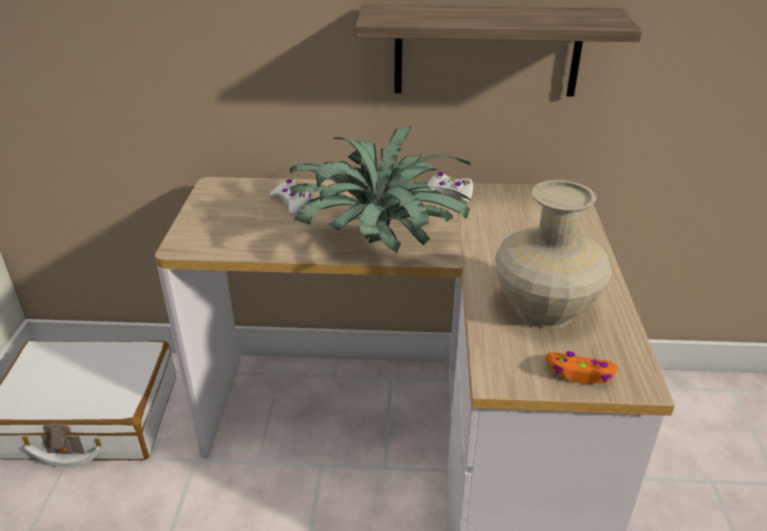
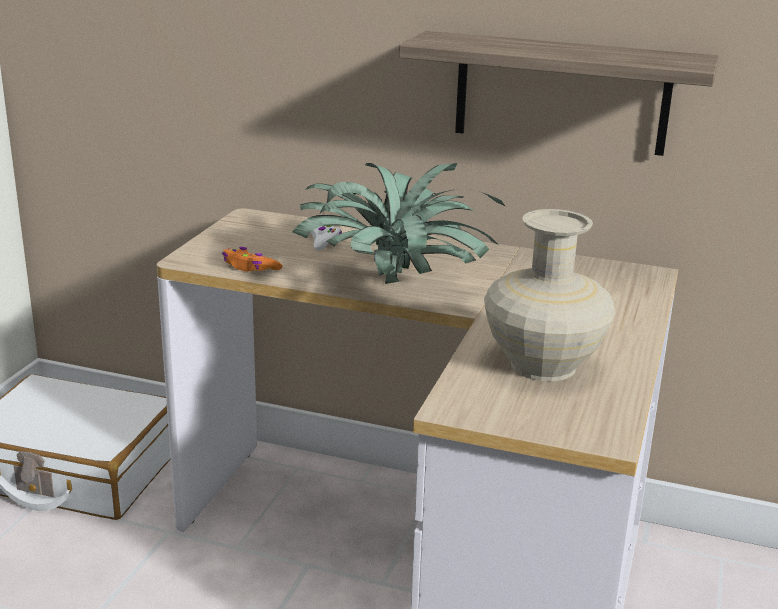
camera: 15 degrees right, 10 degrees down
white game controller [427,172,473,202] -> none
orange game controller [546,351,618,384] -> orange game controller moved to [222,247,283,272]

